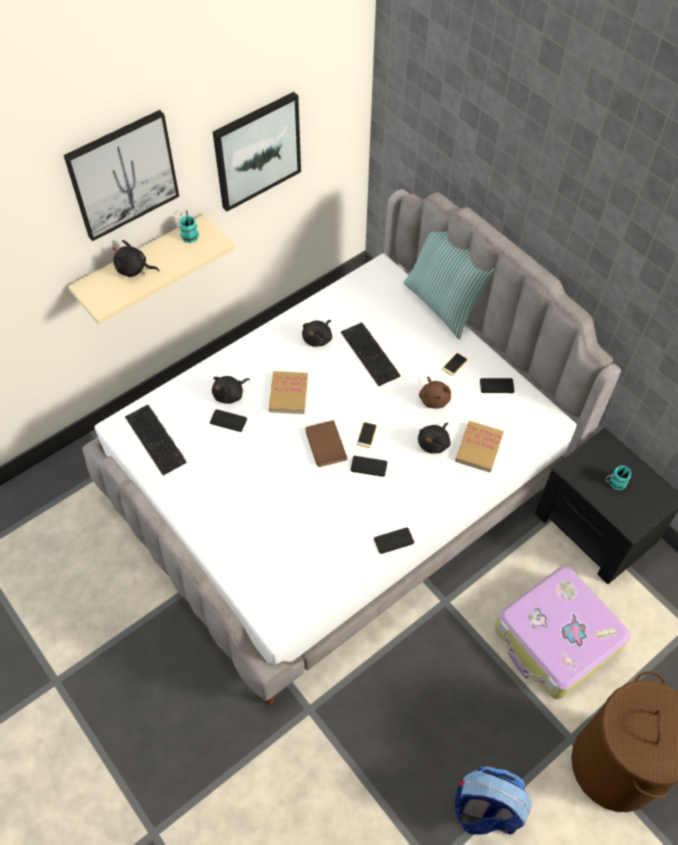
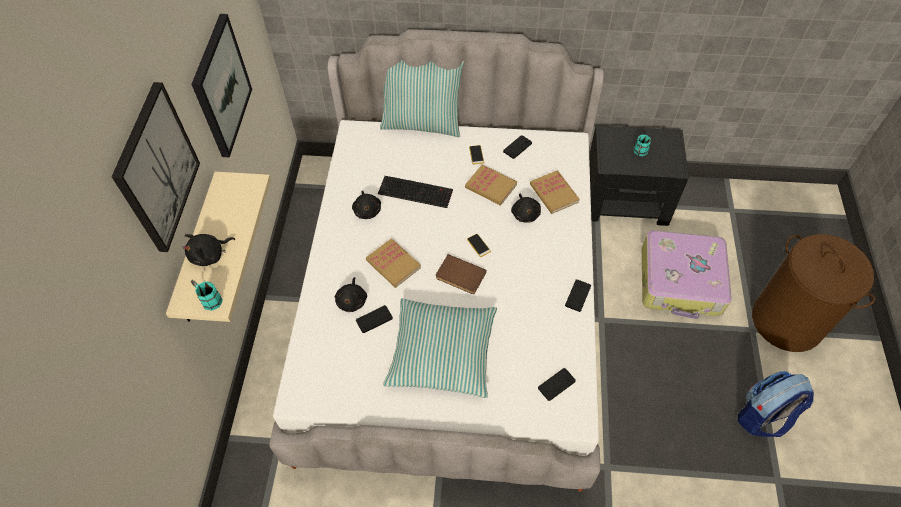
camera: 45 degrees left, 0 degrees up
keyboard [125,405,187,475] -> none
turquoise mug [179,210,199,243] -> turquoise mug moved to [191,280,223,311]
black game controller [350,456,387,477] -> black game controller moved to [538,368,576,401]
brown plush toy [419,376,451,409] -> book [465,164,517,206]
none -> pillow [383,299,497,398]

